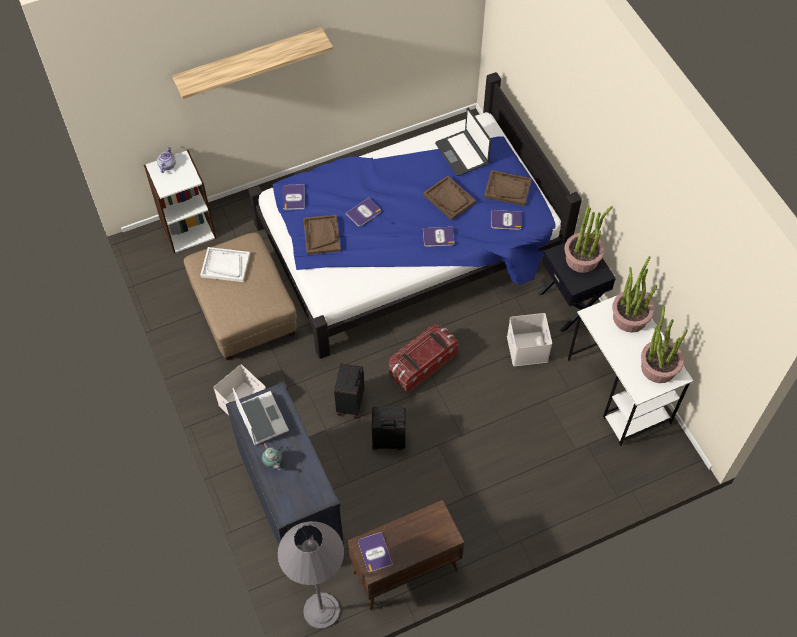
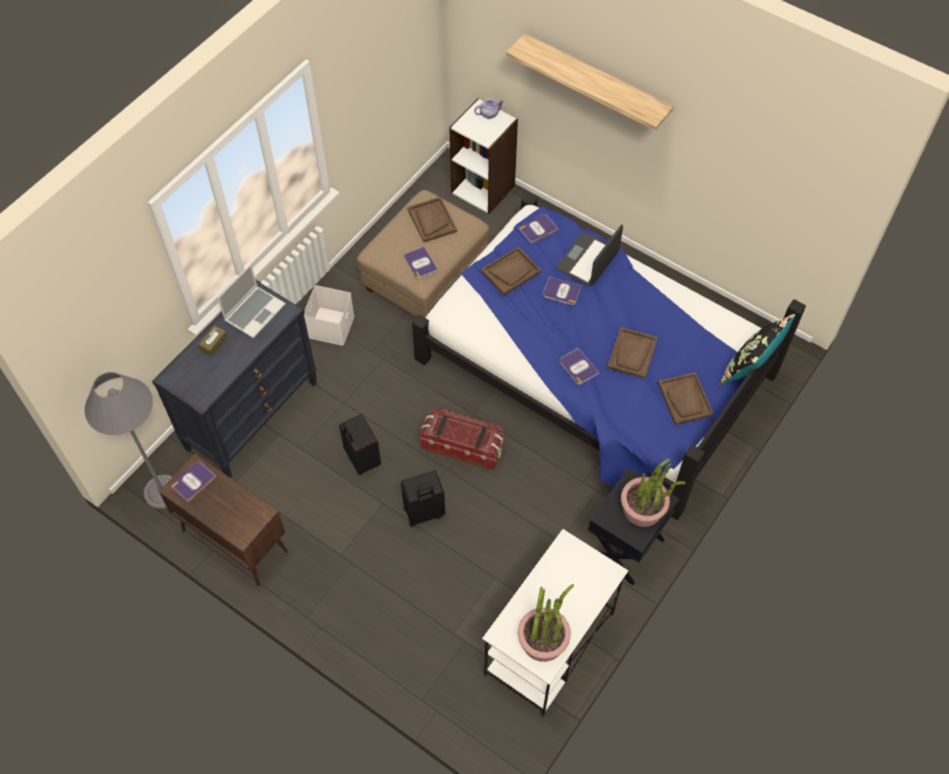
camera: 60 degrees right, 0 degrees up
white tray [200,247,250,282] -> brown tray [407,197,457,242]
teapot [262,443,282,470] -> brown tissue box [198,325,228,356]
black suitcase [334,363,364,418] -> black suitcase moved to [401,470,445,527]
laptop [435,108,491,176] -> laptop moved to [556,224,623,286]
book [491,210,521,230] -> book moved to [404,246,438,278]
white storage box [507,313,552,366] -> none
potted plant [612,256,657,333] -> none
none -> black pillow [719,314,795,385]

